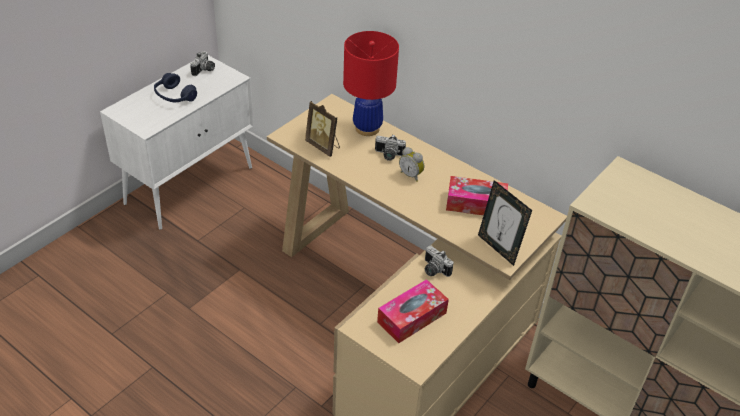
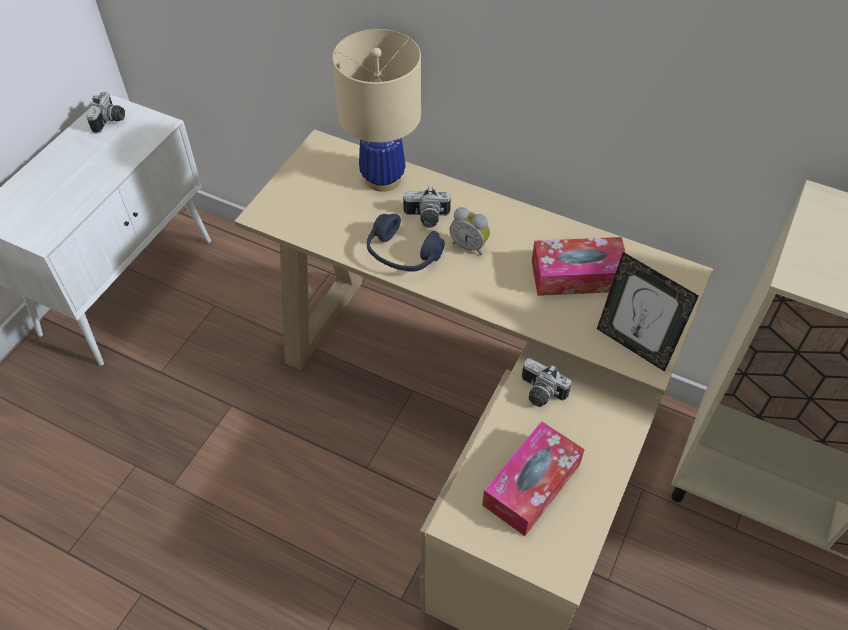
camera: 10 degrees left, 10 degrees up
blue headphones [154,73,197,102] -> blue headphones moved to [367,214,445,272]
picture frame [305,101,340,157] -> none
red table lamp [343,31,399,136] -> beige table lamp [332,29,421,192]

